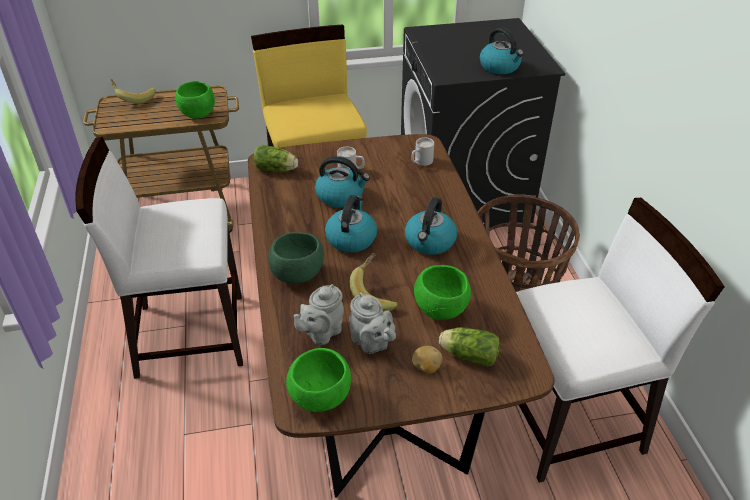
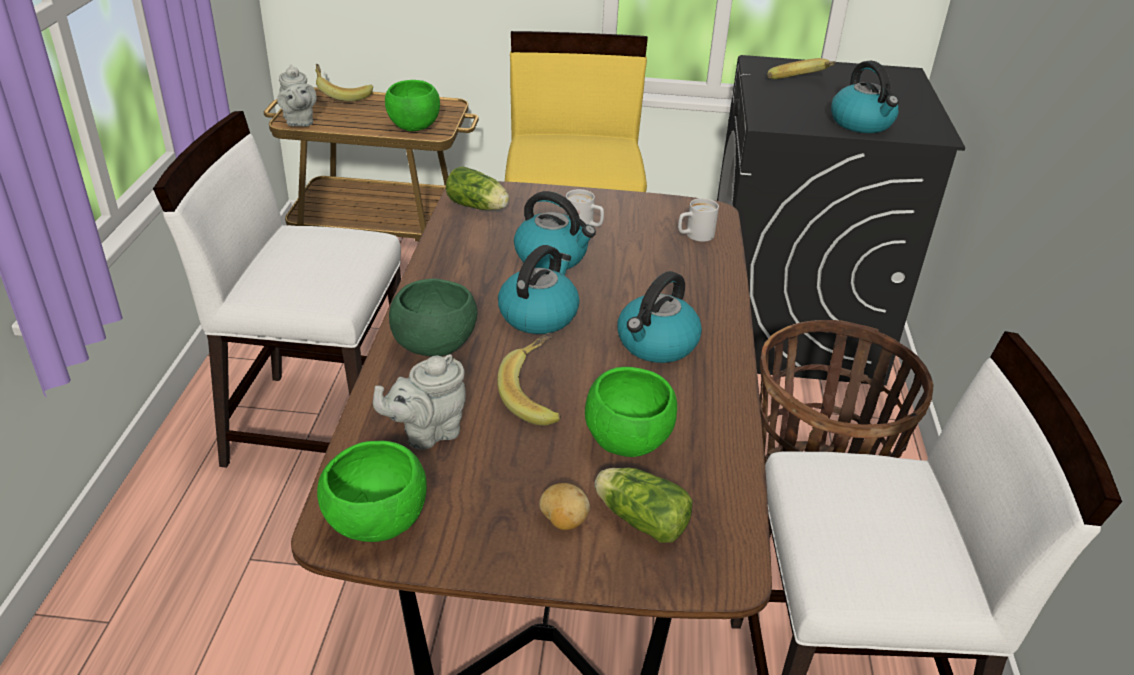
camera: 15 degrees right, 5 degrees down
grey teapot [349,292,396,354] -> grey teapot moved to [277,64,317,127]
none -> banana [767,58,836,79]

